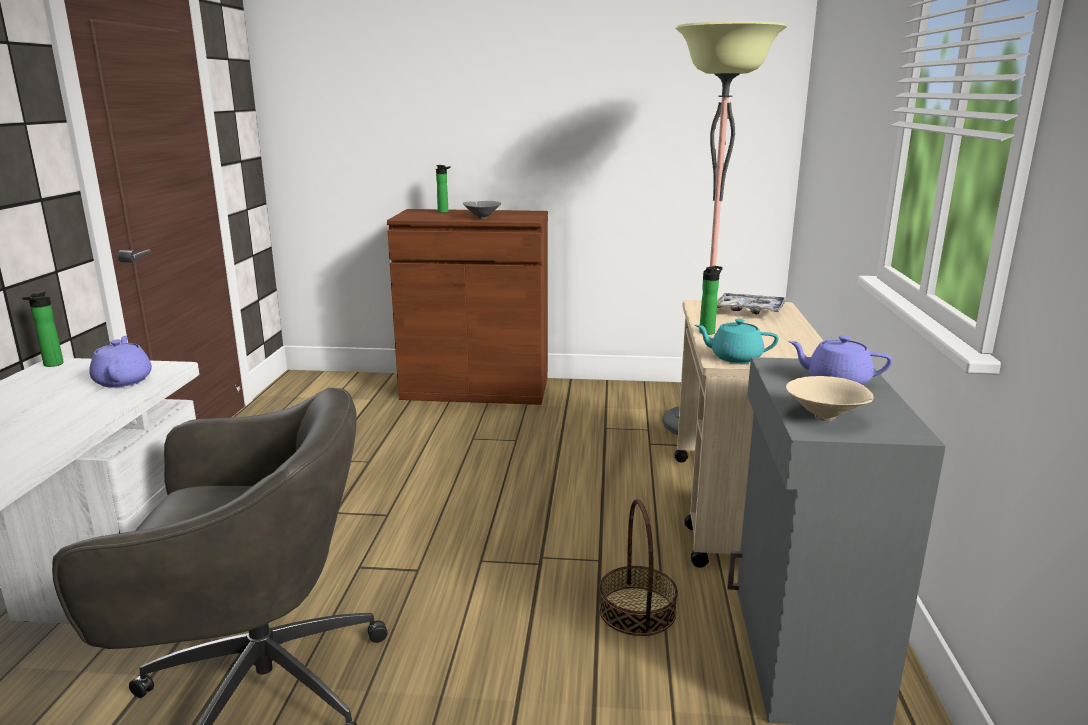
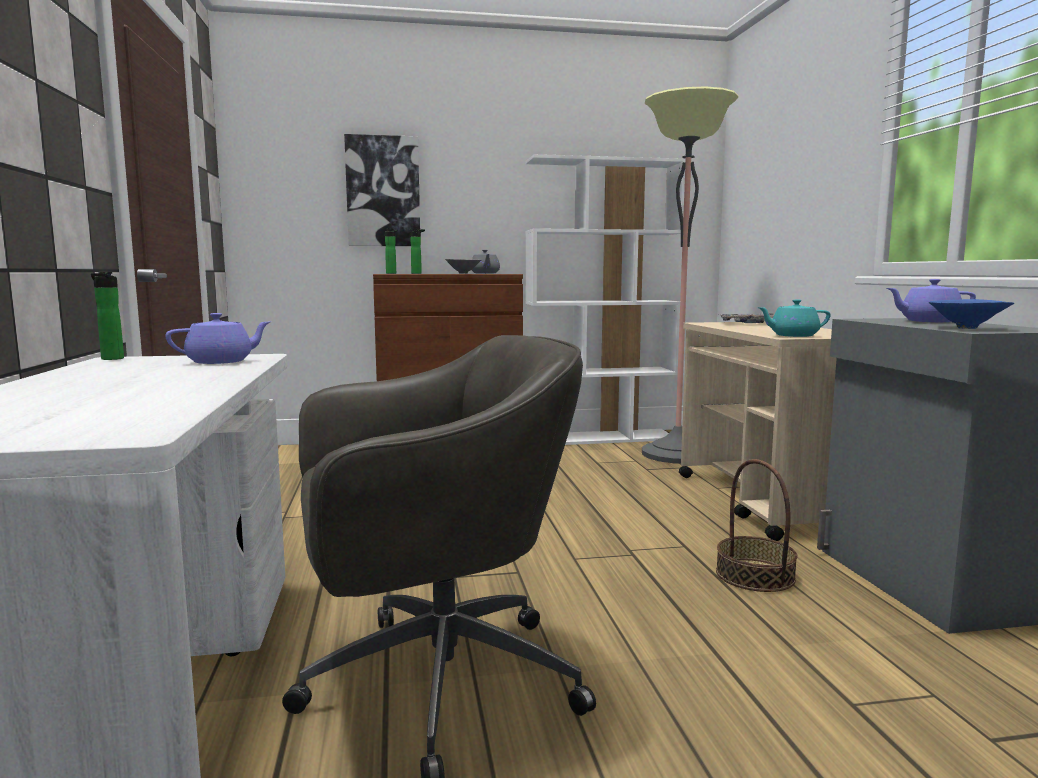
camera: 15 degrees left, 10 degrees down
purple teapot [89,336,152,388] -> purple teapot turned 90 degrees clockwise [165,313,272,364]
bottle [699,266,723,335] -> bottle moved to [385,228,398,274]
beige bowl [786,376,874,421] -> blue bowl [929,299,1015,329]
none -> picture [344,134,420,246]
none -> grey teapot [472,250,500,274]
none -> white bookcase [525,154,686,445]

